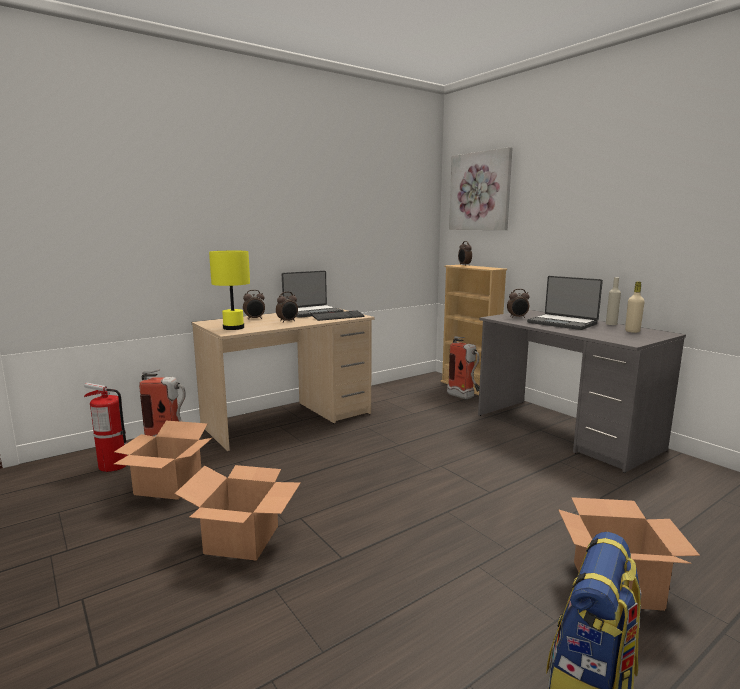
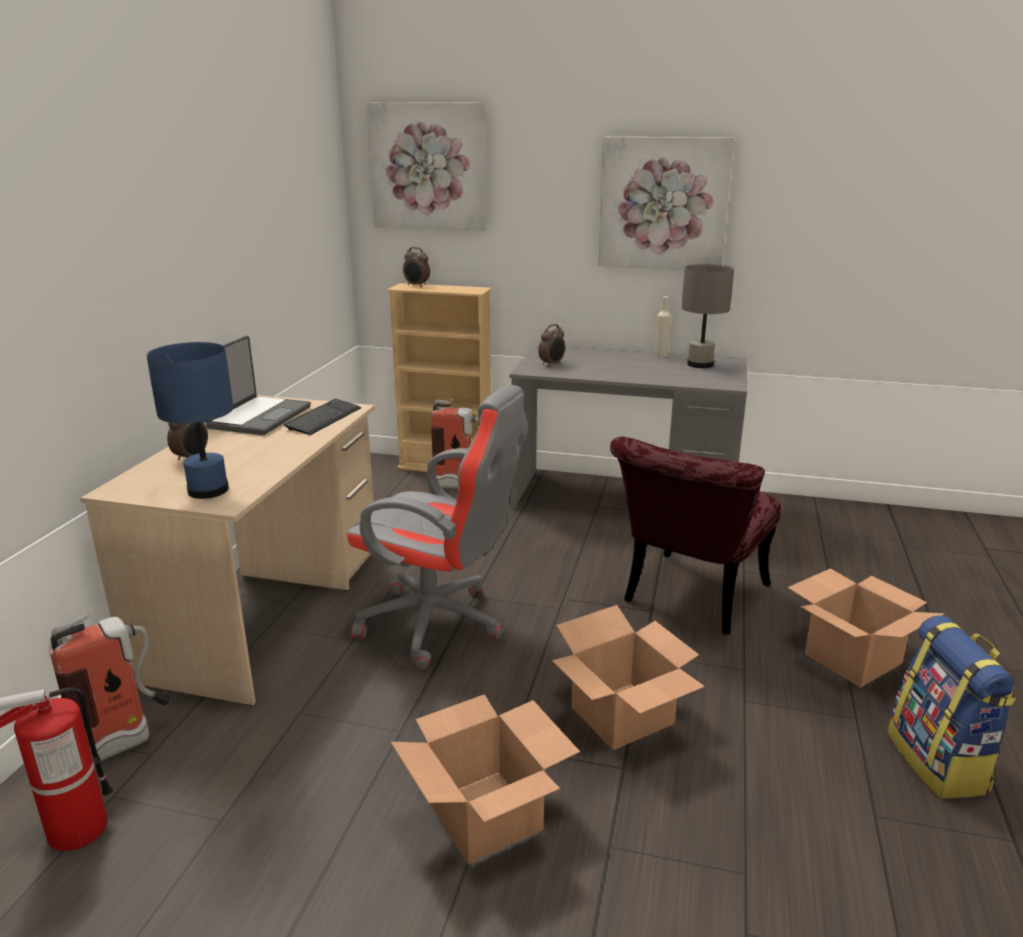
camera: 40 degrees left, 10 degrees up
cardboard box [114,421,212,500] -> cardboard box moved to [552,605,705,750]
yellow table lamp [209,251,250,330] -> blue table lamp [147,342,233,499]
alarm clock [276,292,298,323] -> none
laptop [527,276,603,330] -> none
beige bottle [625,282,645,333] -> grey table lamp [682,264,734,368]
none -> grey office chair [347,385,528,670]
none -> picture [598,137,735,270]
none -> red chair [610,437,781,635]

